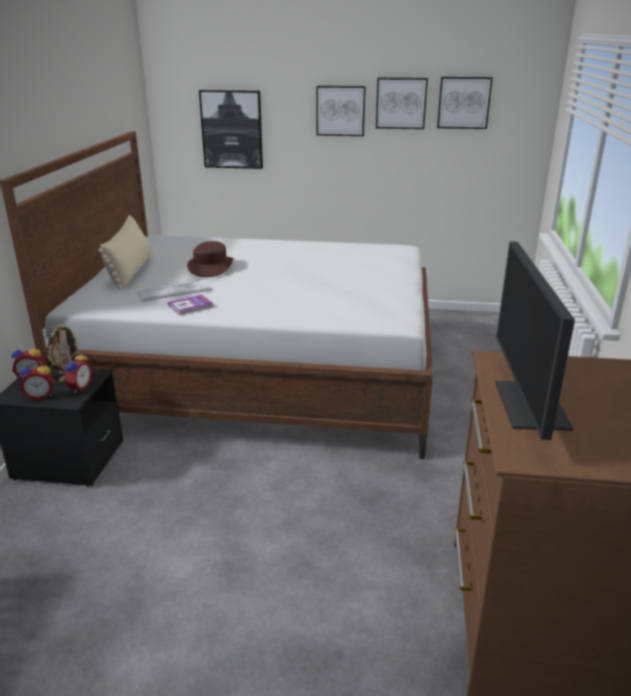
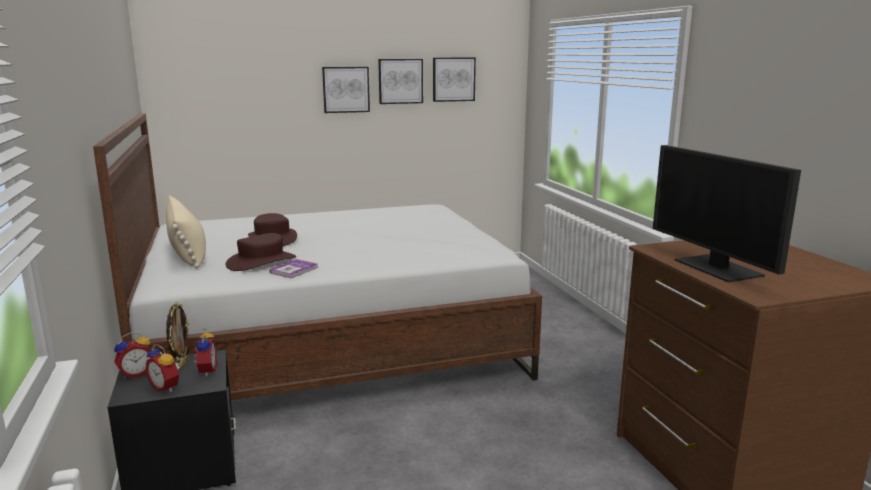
camera: 25 degrees left, 10 degrees down
alarm clock [19,361,54,400] -> alarm clock turned 75 degrees clockwise [145,344,180,392]
keyboard [137,280,213,301] -> brown hat [226,233,296,271]
picture [199,90,263,169] -> none

